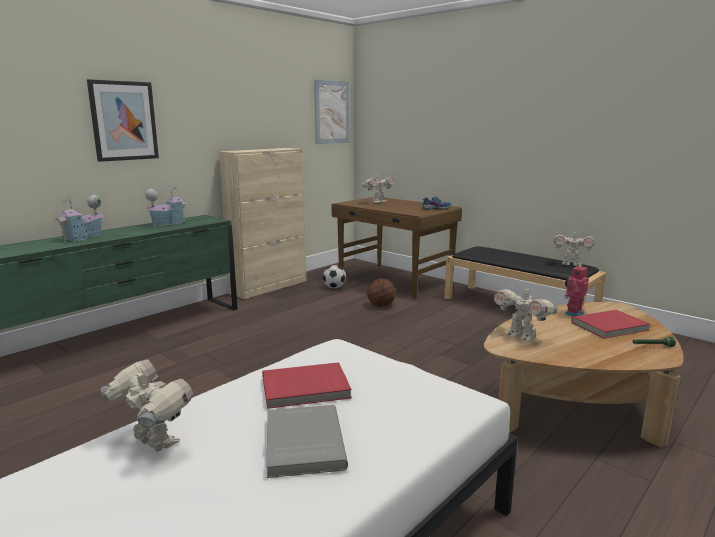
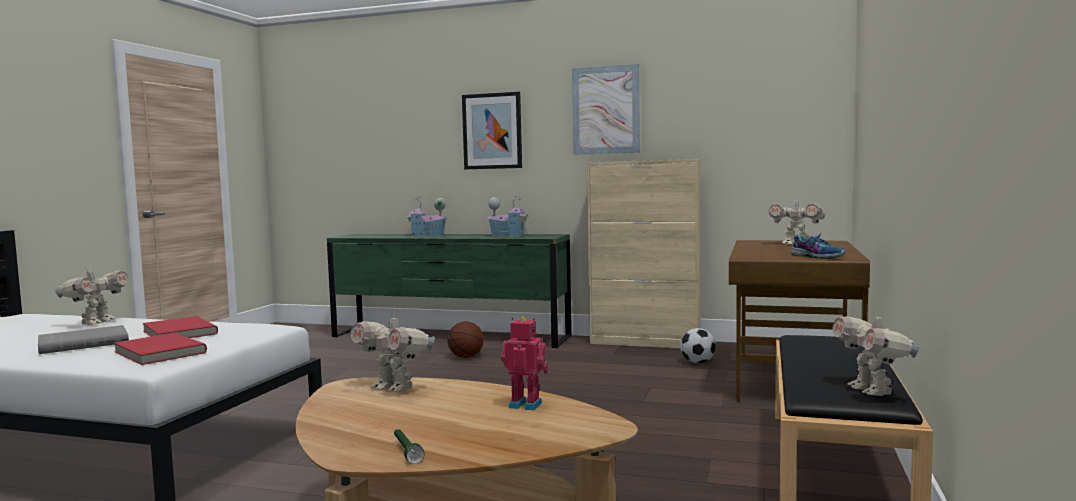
camera: 65 degrees right, 10 degrees down
picture [314,80,350,144] -> picture moved to [572,64,640,155]
basketball [367,278,396,307] -> basketball moved to [447,321,484,358]
toy robot [494,284,558,341] -> toy robot turned 75 degrees counterclockwise [350,311,435,392]
red book [571,310,650,339] -> red book moved to [114,333,207,365]

